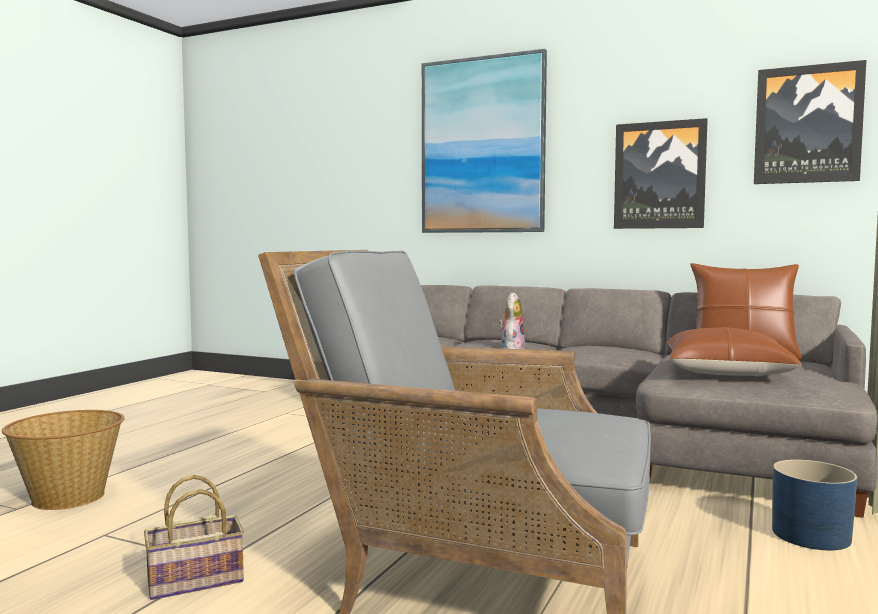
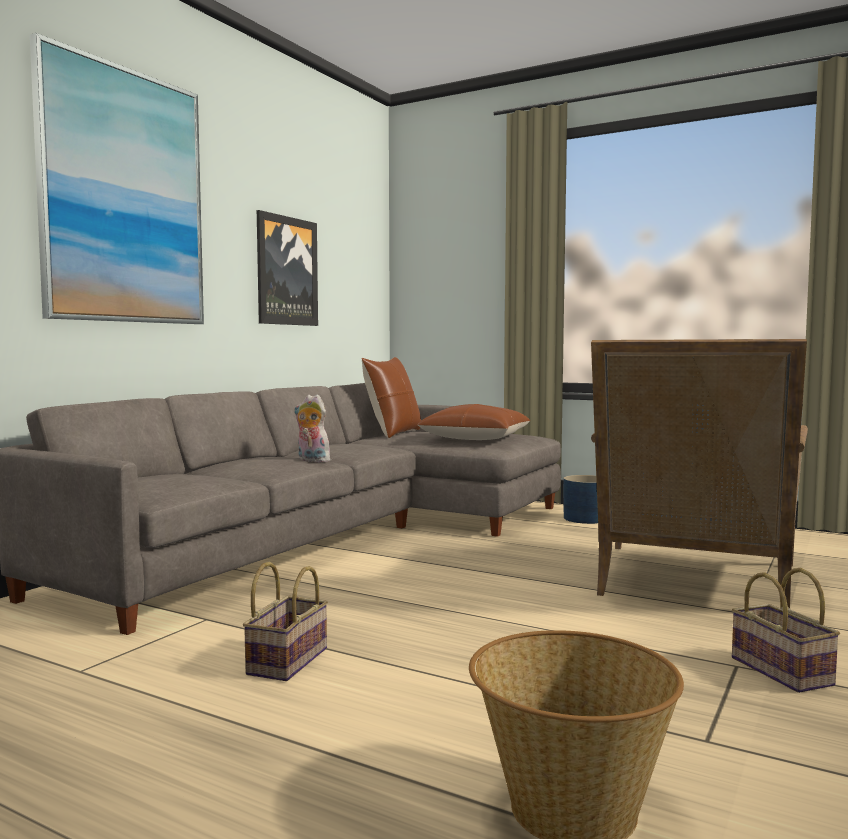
camera: 85 degrees left, 0 degrees up
picture [754,60,866,184] -> none
none -> basket [243,562,328,681]

